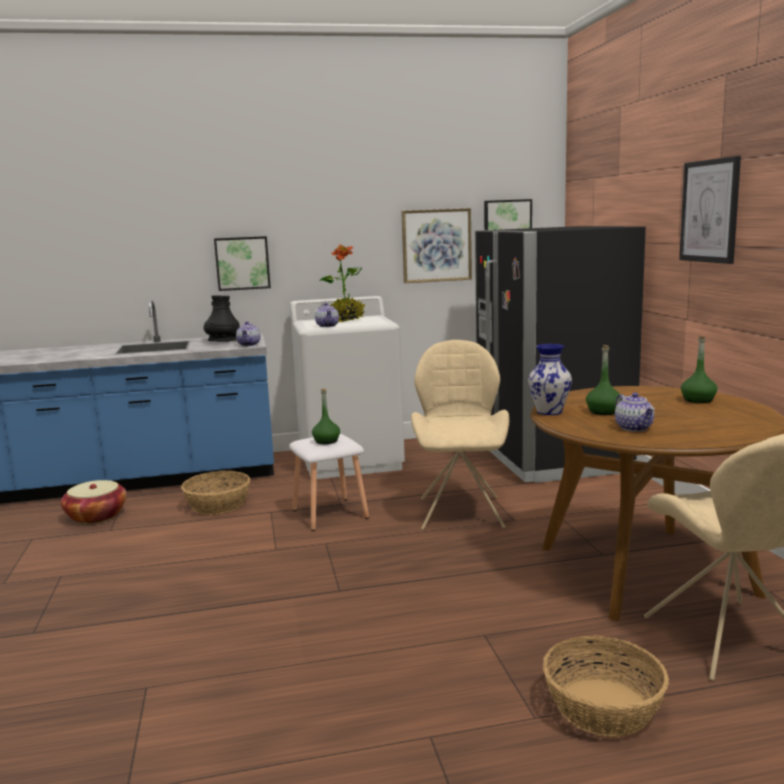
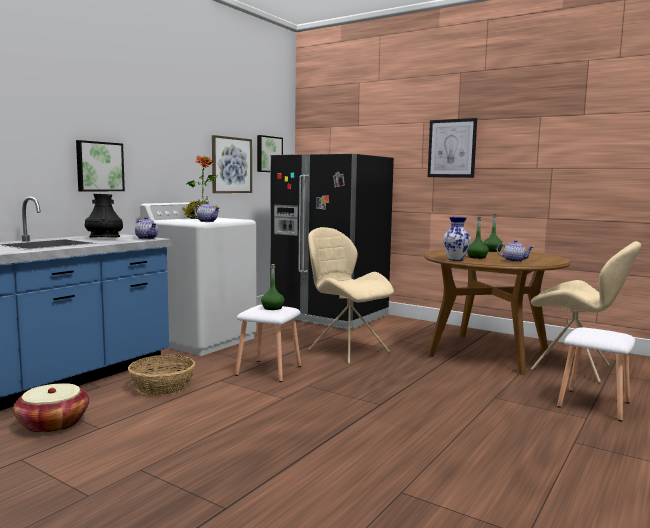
camera: 45 degrees left, 5 degrees down
basket [543,635,669,737] -> white stool [557,327,635,421]

